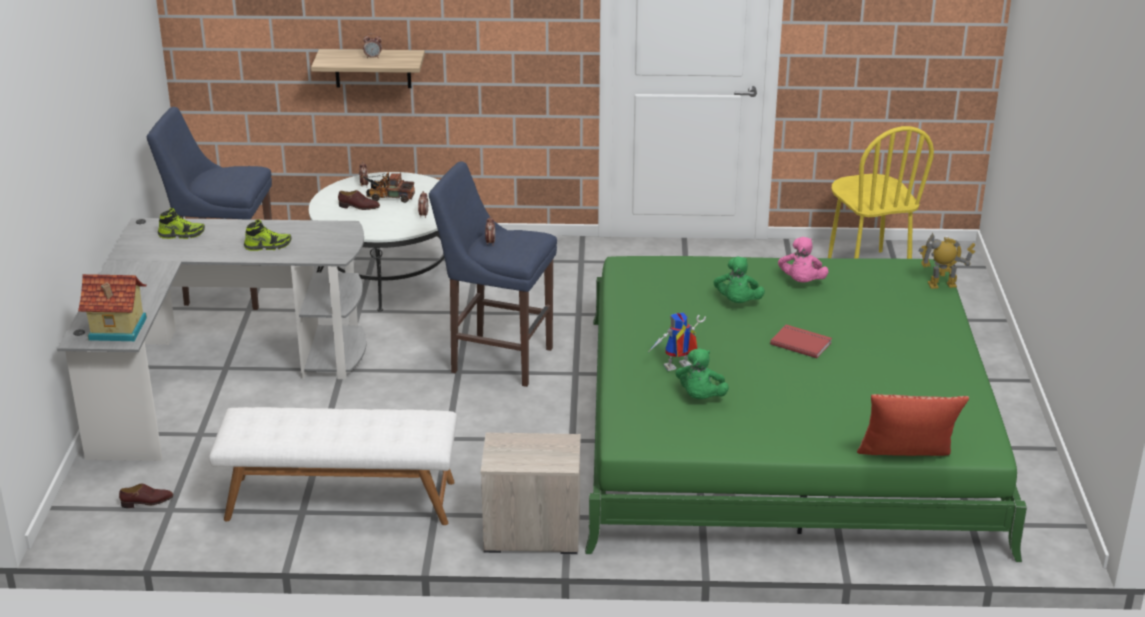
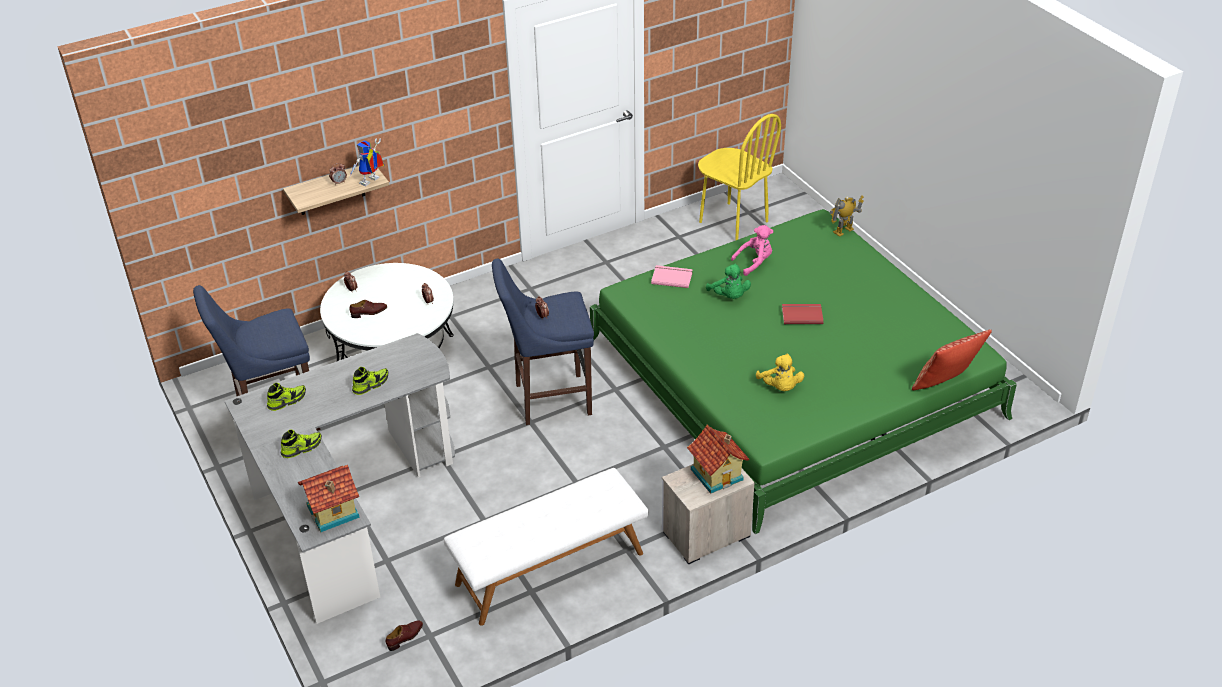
camera: 30 degrees left, 10 degrees up
toy truck [360,172,415,203] -> none
toy robot [649,313,706,371] -> toy robot moved to [350,139,384,186]
green plush toy [675,348,729,399] -> yellow plush toy [756,354,804,391]
pink plush toy [778,237,829,282] -> pink plush toy turned 90 degrees counterclockwise [731,225,773,276]
none -> shoe [281,429,322,458]
none -> pink book [651,265,693,288]
none -> toy house [687,425,749,494]

